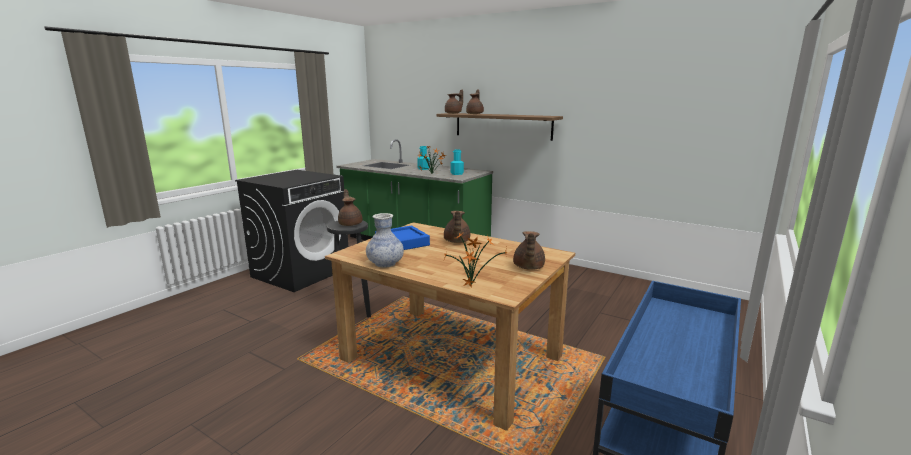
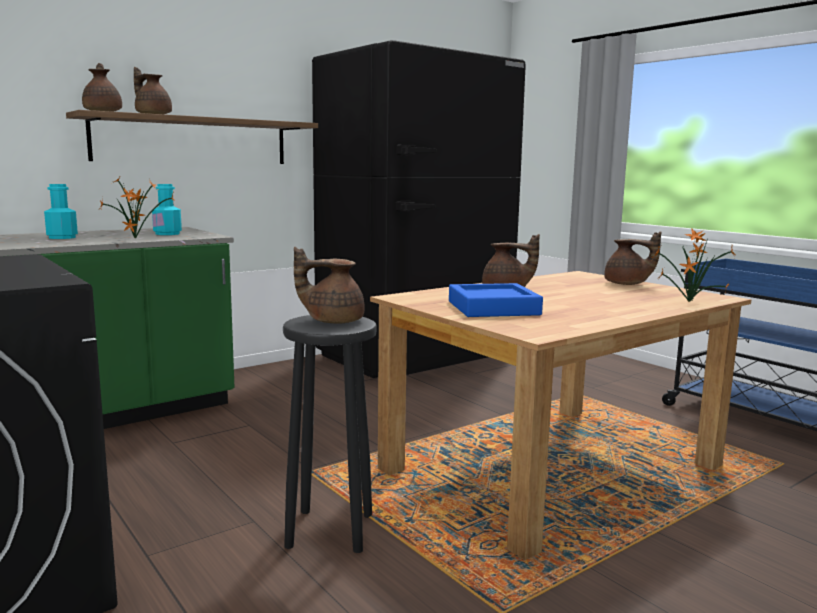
camera: 70 degrees left, 5 degrees down
vase [366,213,404,268] -> none
none -> black fridge [312,40,526,378]

